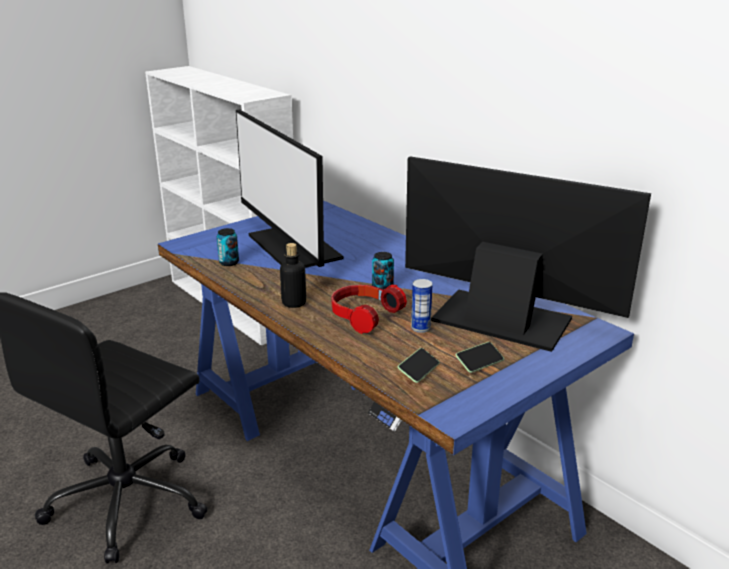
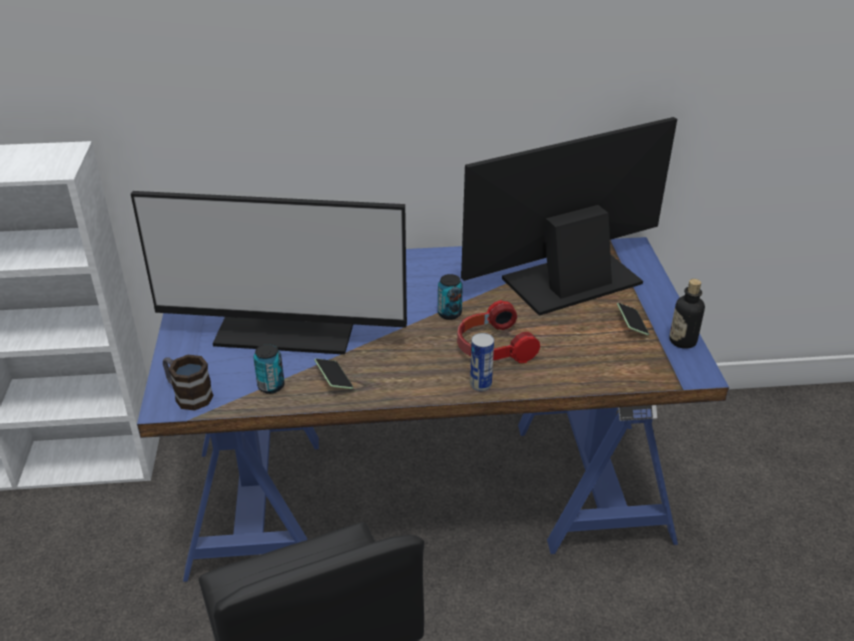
camera: 55 degrees left, 10 degrees up
bottle [280,243,306,308] -> bottle moved to [669,279,705,349]
phone [398,348,440,383] -> phone moved to [314,358,353,389]
can [411,279,433,333] -> can moved to [470,333,494,391]
none -> mug [163,355,214,411]

